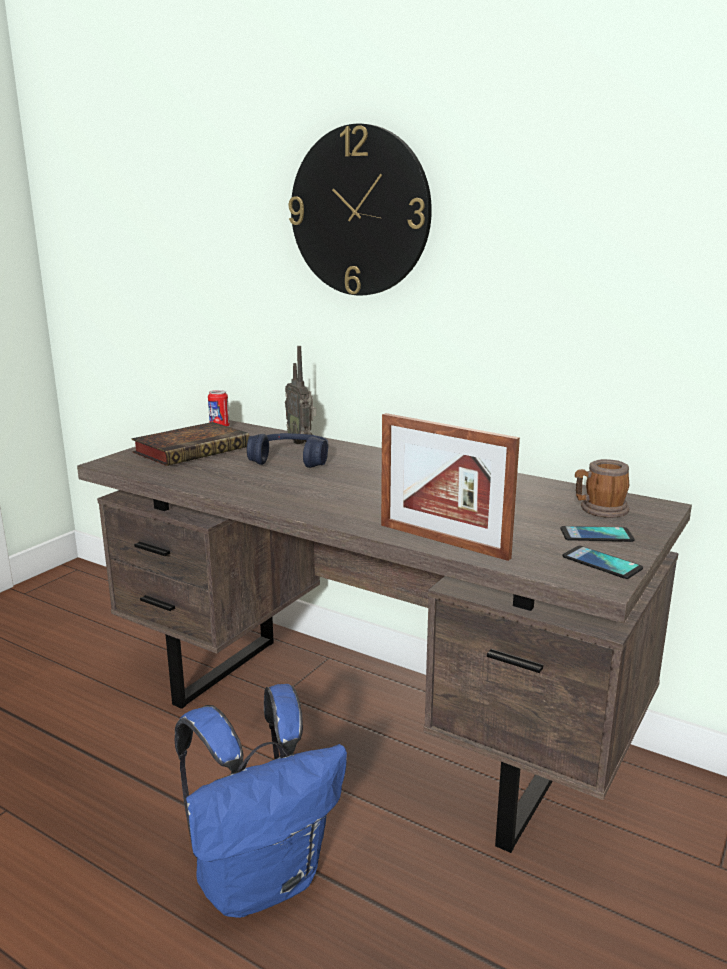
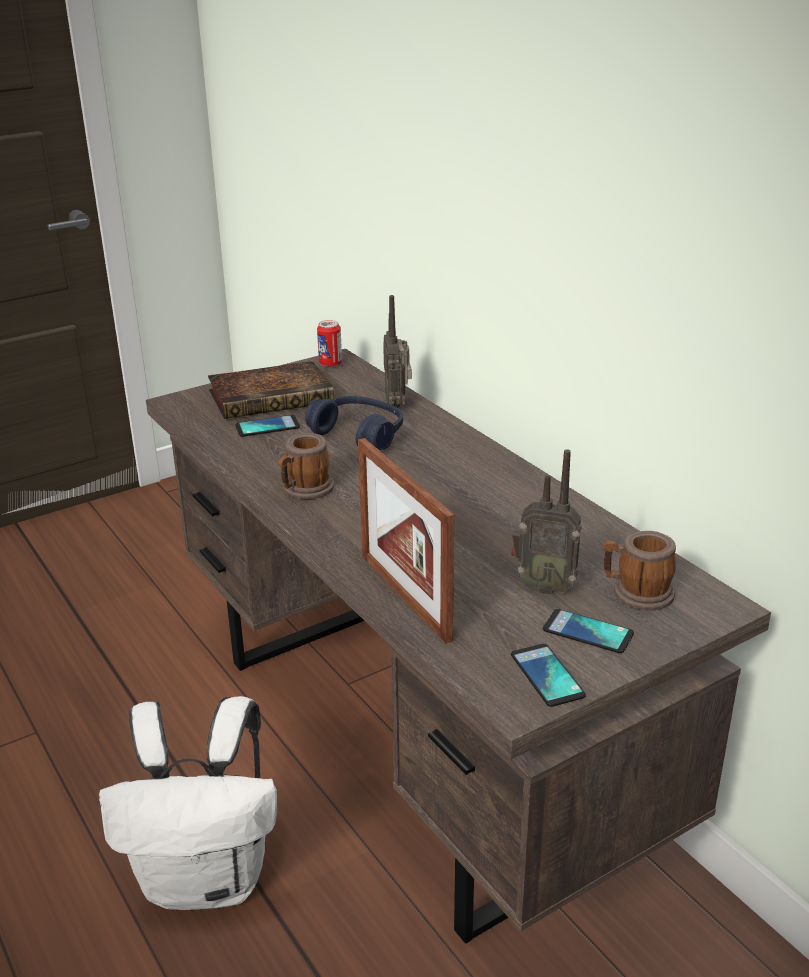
camera: 25 degrees right, 10 degrees up
blue backpack [175,684,347,918] -> white backpack [99,696,277,910]
wall clock [289,124,432,296] -> none
none -> phone [235,415,300,437]
none -> mug [278,433,334,500]
none -> radio [511,450,582,595]

